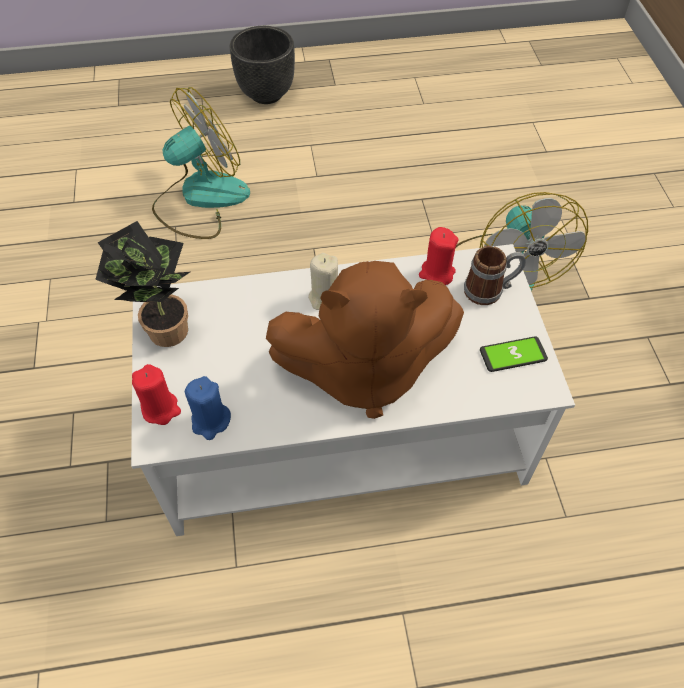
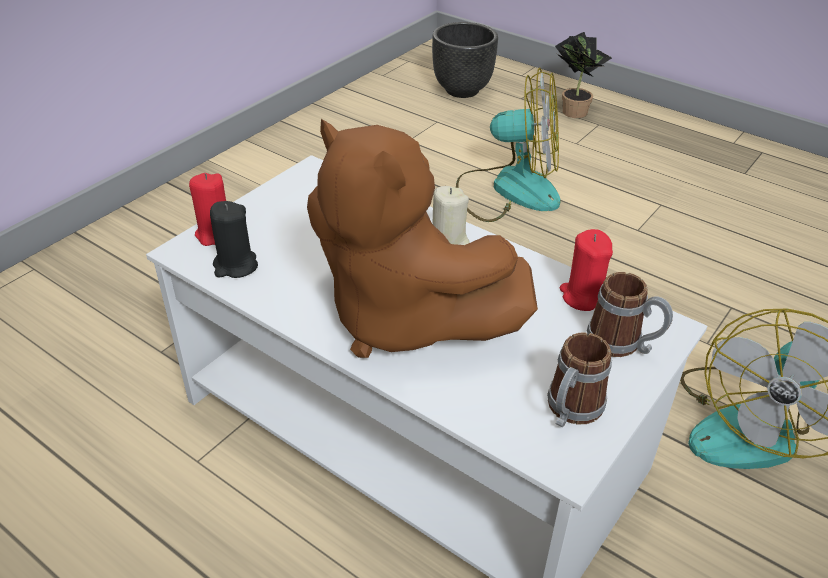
camera: 45 degrees right, 15 degrees down
potted plant [95,221,191,347] -> potted plant moved to [555,32,612,118]
blue candle [185,376,231,440] -> black candle [210,201,258,278]
black planter [230,26,295,104] -> black planter moved to [432,22,498,98]
phone [480,336,548,372] -> mug [547,332,612,427]

